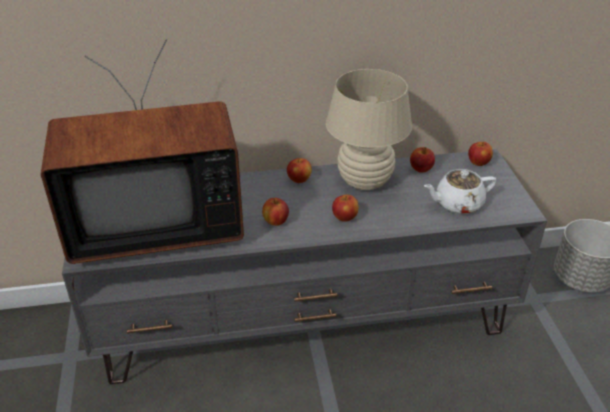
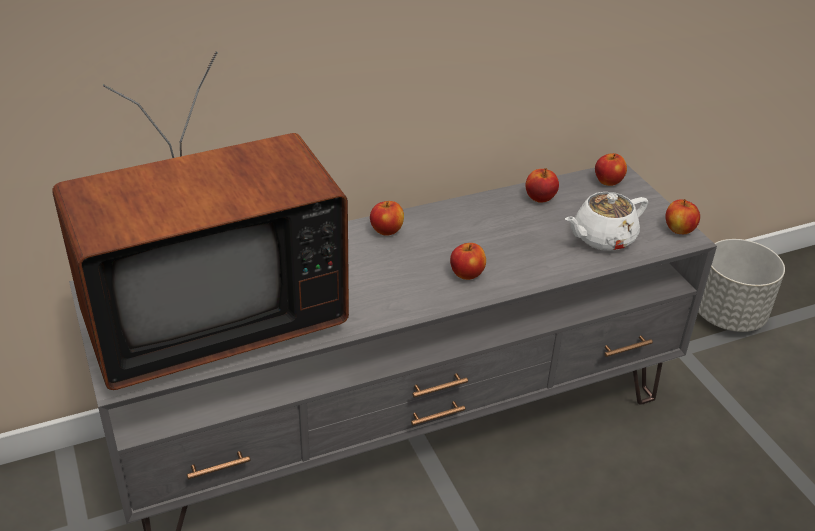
camera: 15 degrees left, 0 degrees up
apple [262,198,289,226] -> apple moved to [665,199,700,234]
beige table lamp [326,69,412,190] -> none

